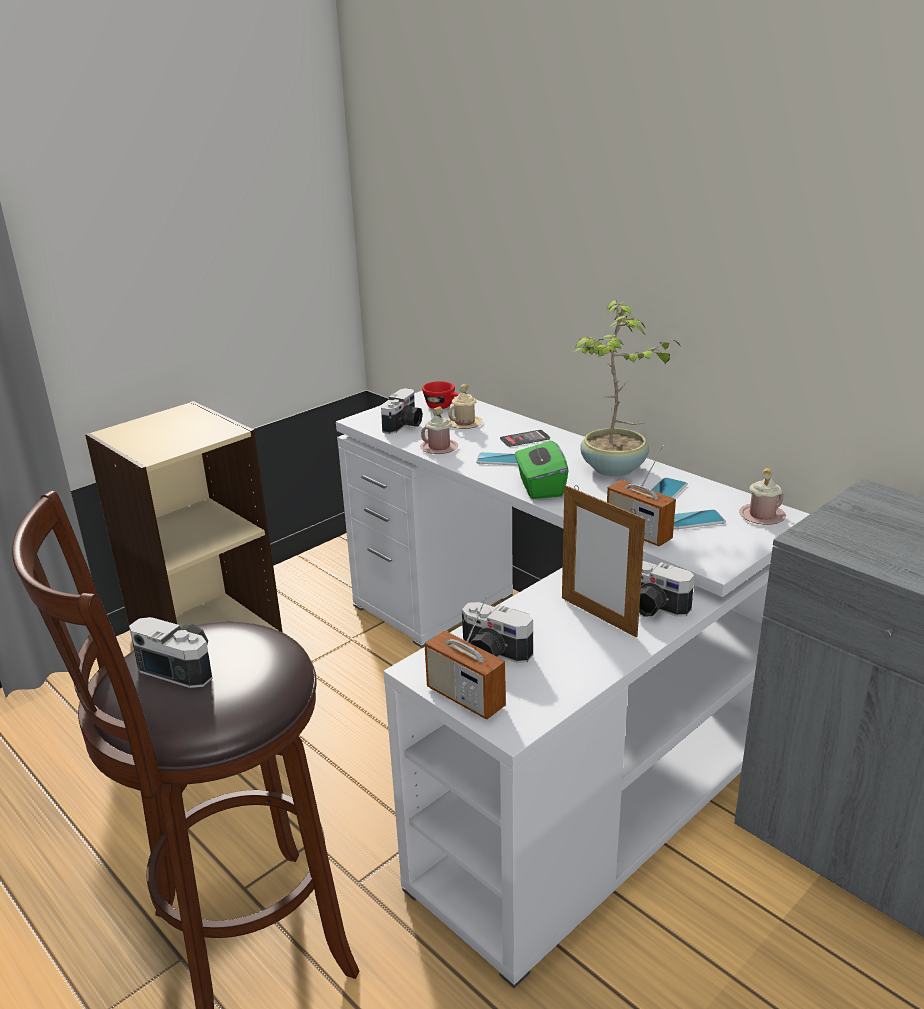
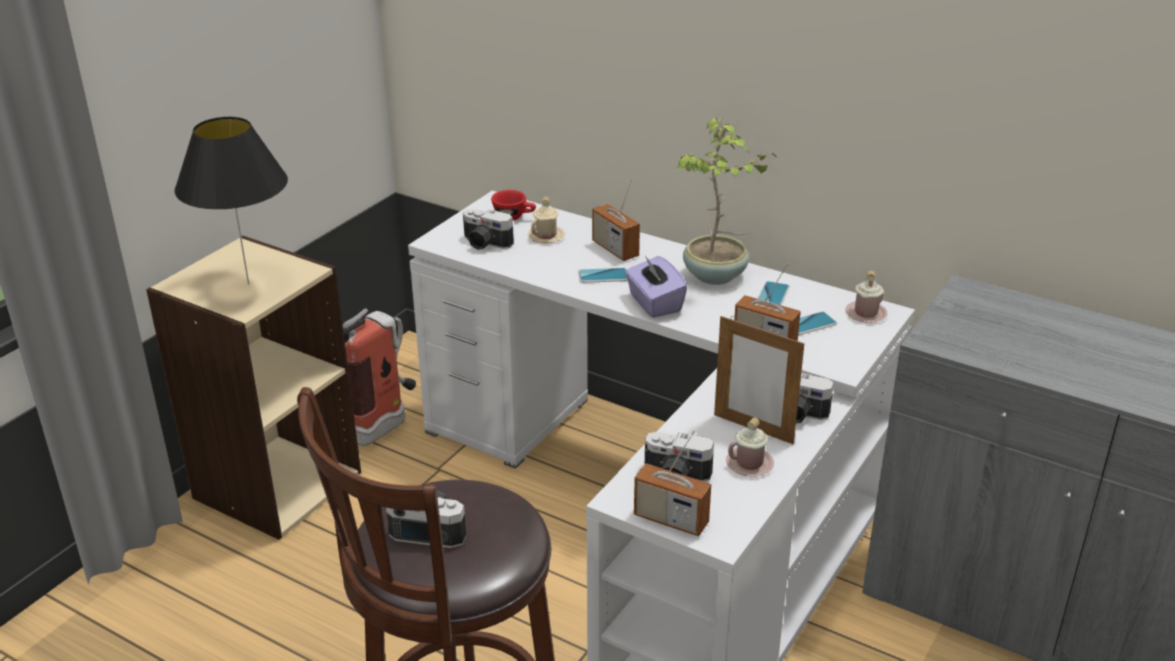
camera: 15 degrees left, 5 degrees up
camera [381,388,423,434] -> camera turned 105 degrees clockwise [463,209,514,250]
pink mug [420,406,458,454] -> pink mug moved to [726,417,774,477]
phone [500,430,550,447] -> radio [592,179,640,261]
green tissue box [515,436,569,499] -> purple tissue box [625,255,687,318]
none -> black table lamp [174,117,288,285]
none -> fire extinguisher [343,308,416,447]

